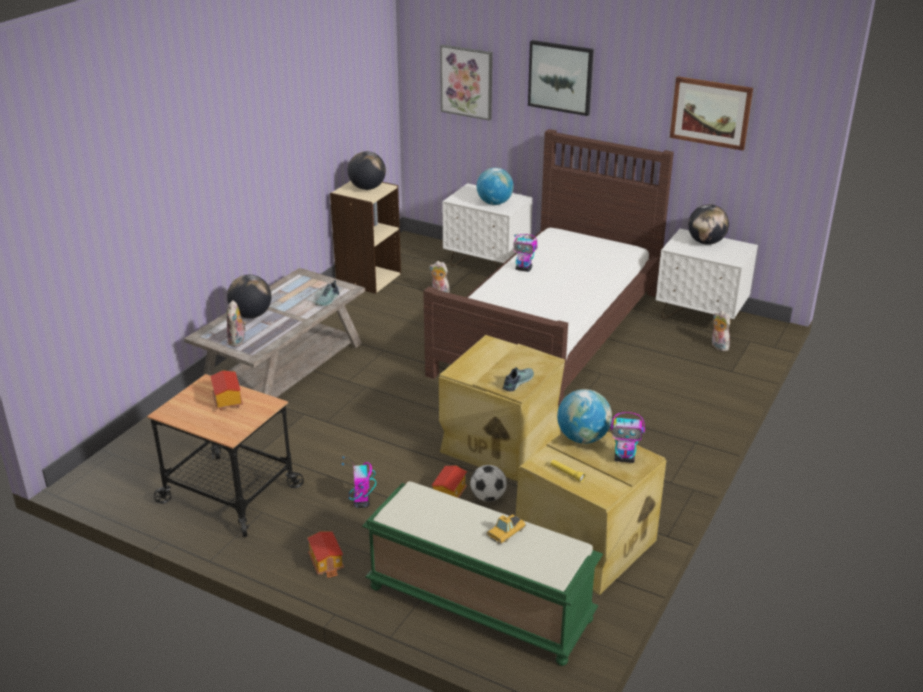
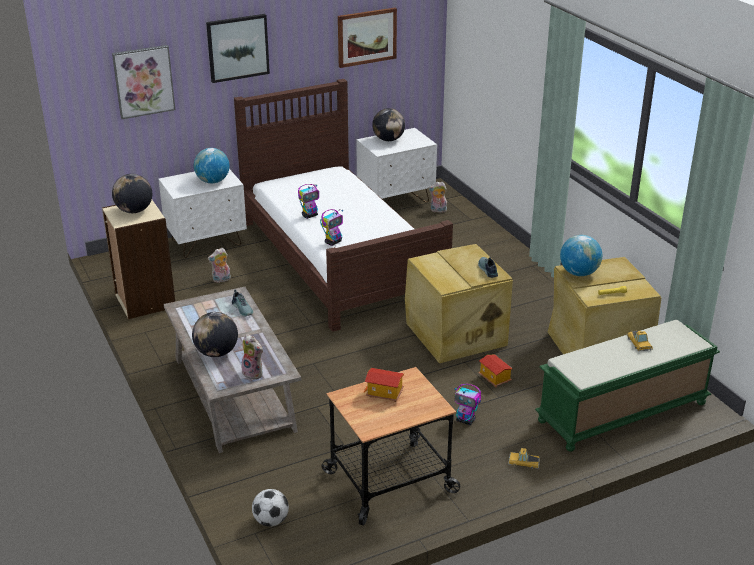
camera: 55 degrees left, 0 degrees up
toy house [307,531,344,578] -> toy car [507,448,540,469]
football [470,465,507,502] -> football moved to [252,489,289,527]
toy robot [610,412,645,463] -> toy robot moved to [320,209,343,246]

